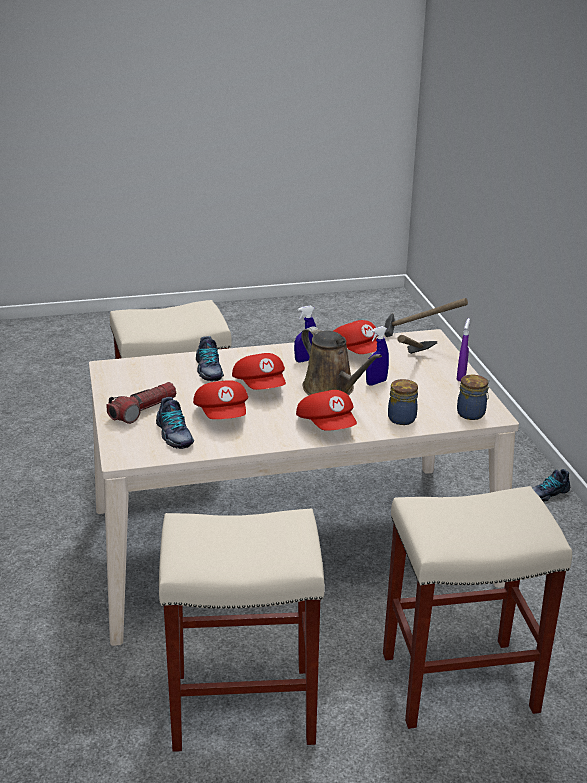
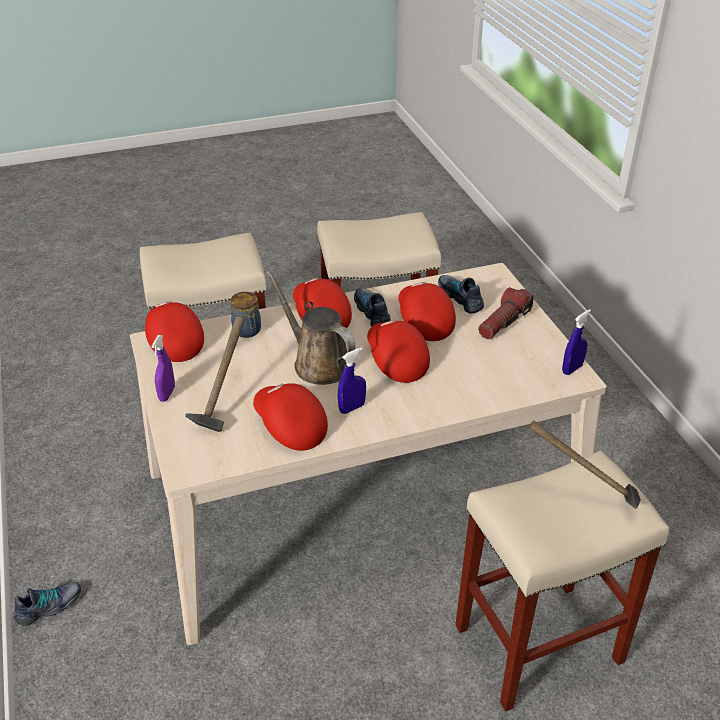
camera: 175 degrees right, 10 degrees up
shoe [196,336,224,381] -> shoe moved to [354,288,391,327]
blue spray bottle [366,326,389,386] -> blue spray bottle moved to [562,309,591,375]
hammer [384,298,468,337] -> hammer moved to [529,421,641,509]
jar [457,375,490,420] -> red cap [145,301,204,362]

